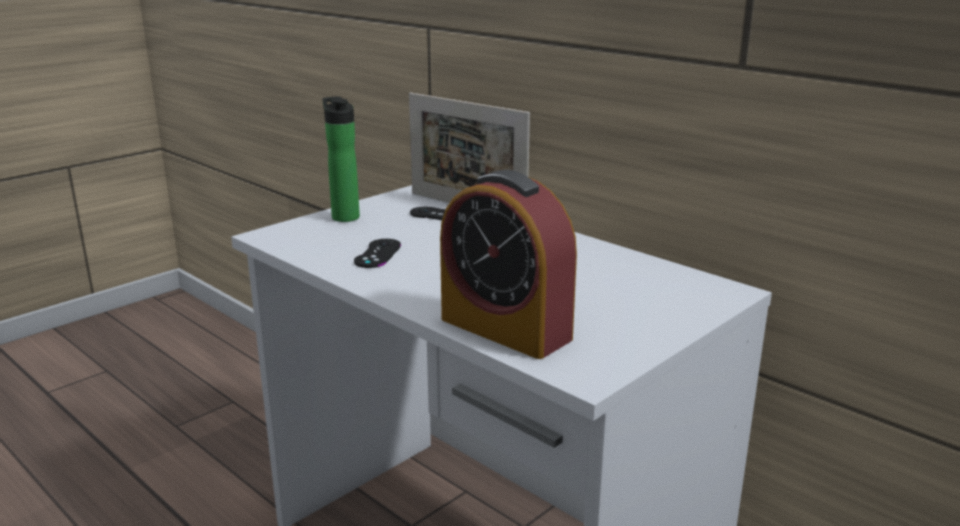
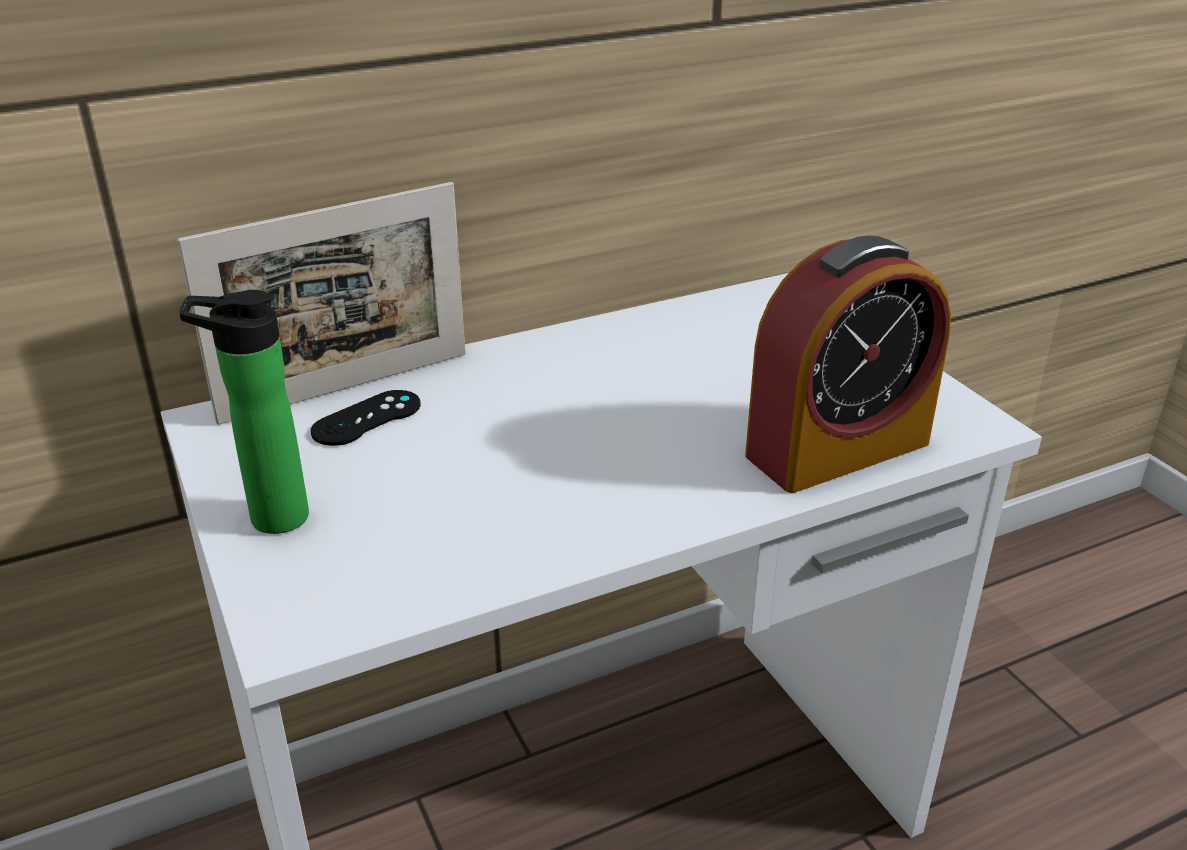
camera: 70 degrees left, 10 degrees up
black game controller [354,239,401,268] -> none

